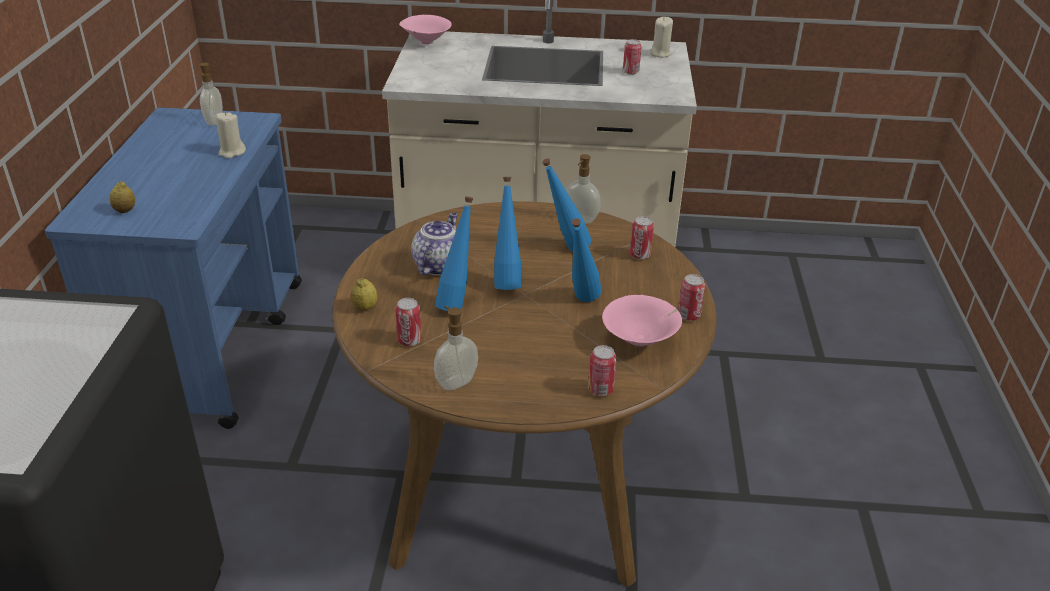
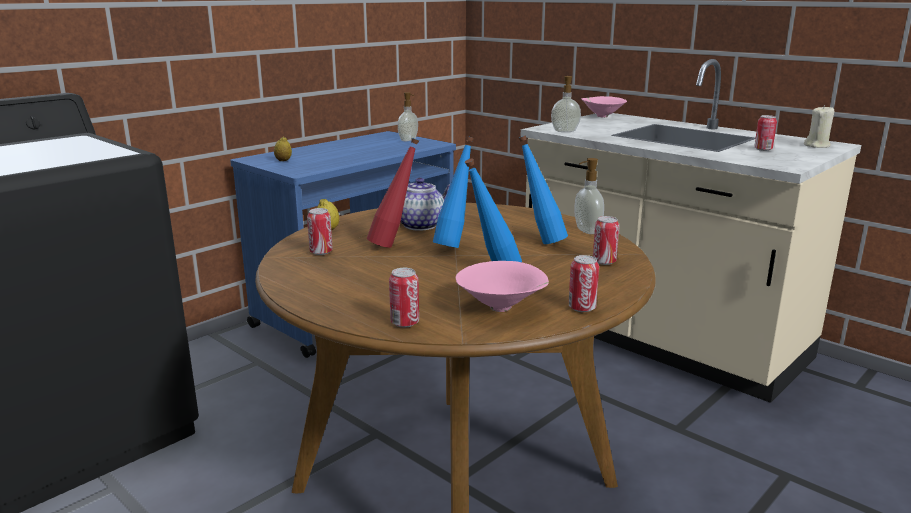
camera: 40 degrees right, 15 degrees down
beige candle [215,112,246,159] -> none
soap dispenser [434,306,478,390] -> soap dispenser moved to [551,76,581,132]
blue bottle [435,196,473,311] -> red bottle [367,138,419,248]

